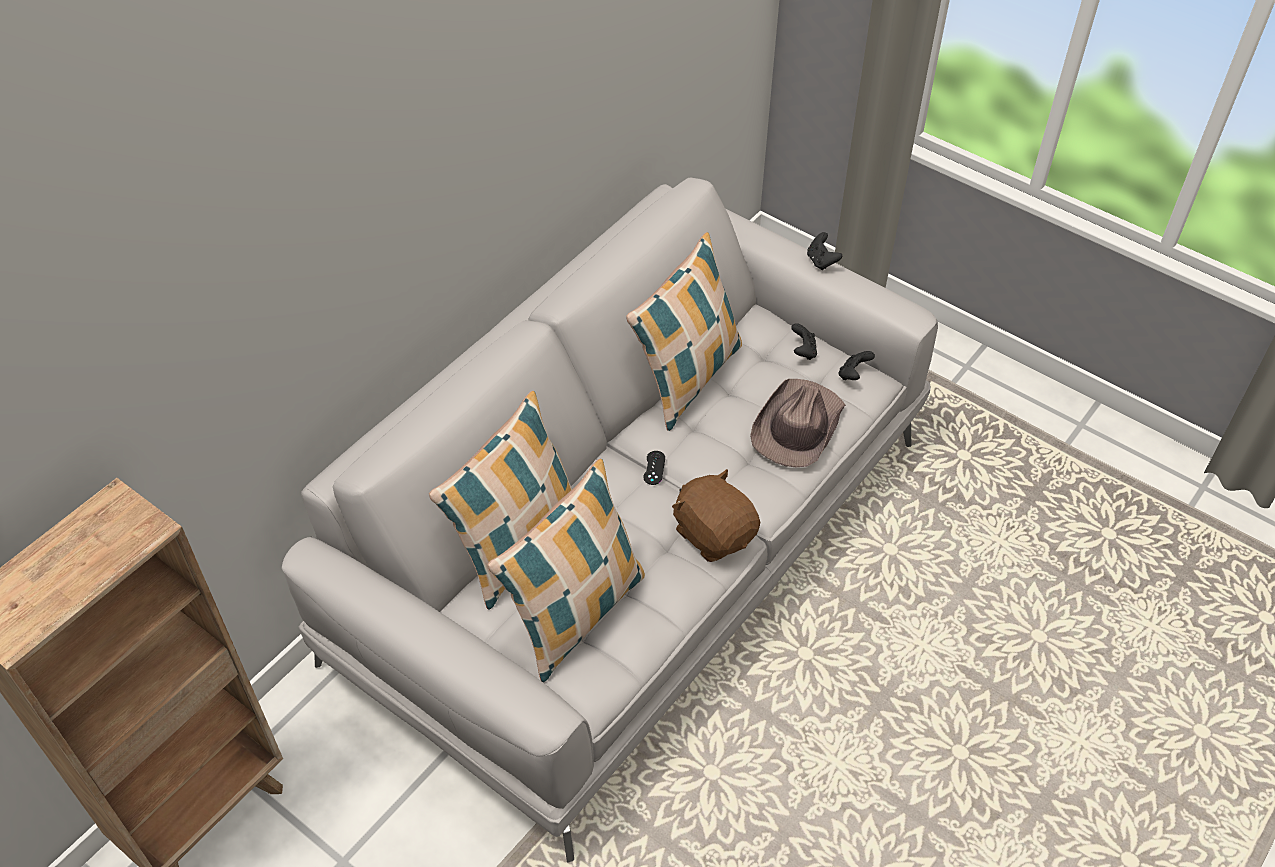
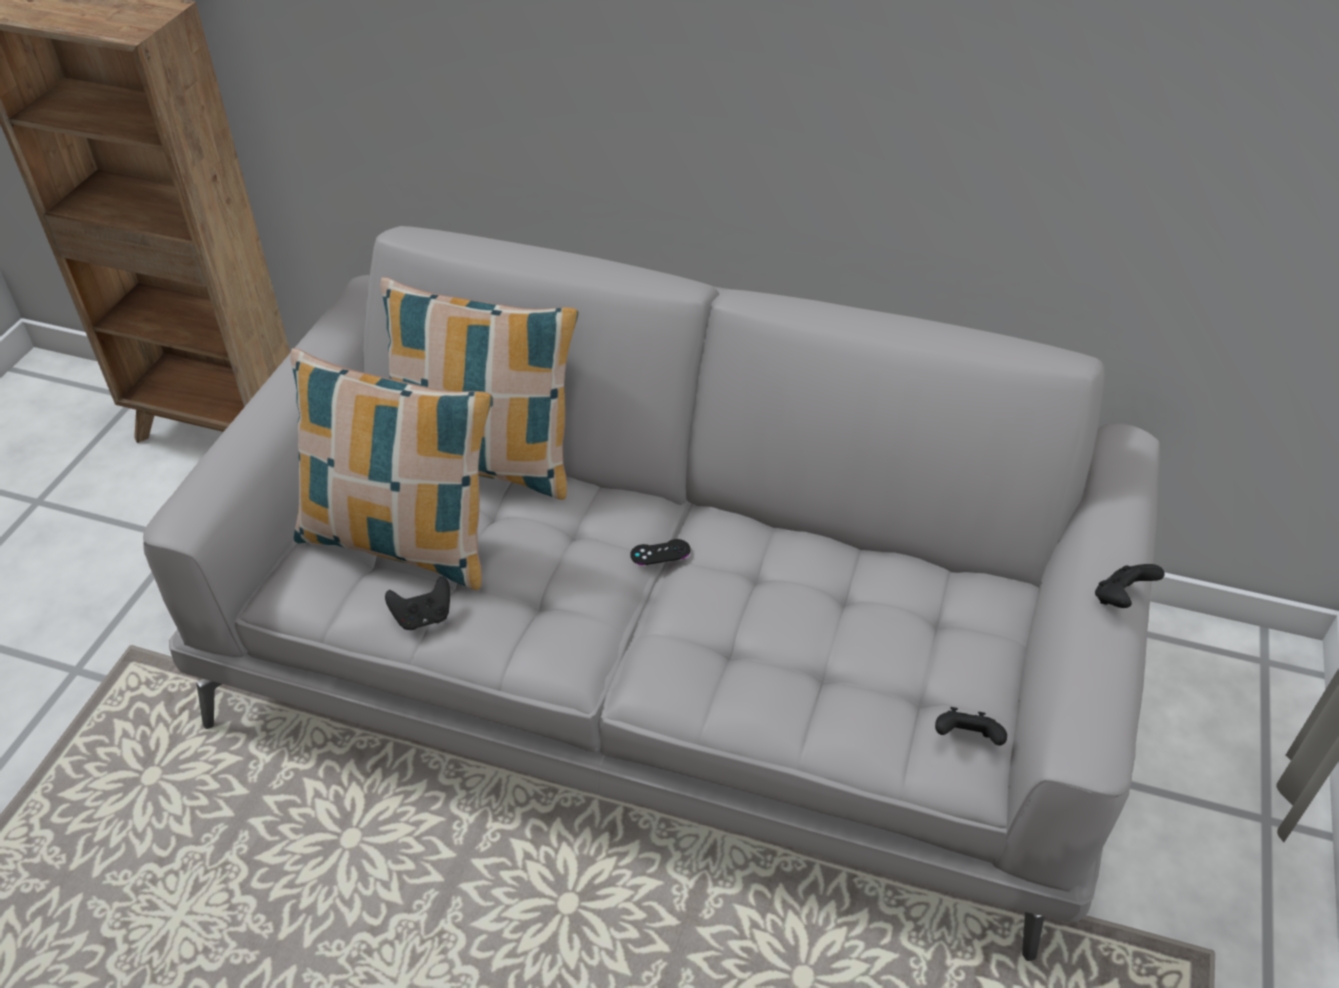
camera: 70 degrees right, 5 degrees down
pillow [626,232,742,431] -> none
brown plush toy [672,469,760,562] -> none
brown hat [750,379,846,467] -> none
black game controller [791,323,817,360] -> black game controller moved to [385,576,450,630]

